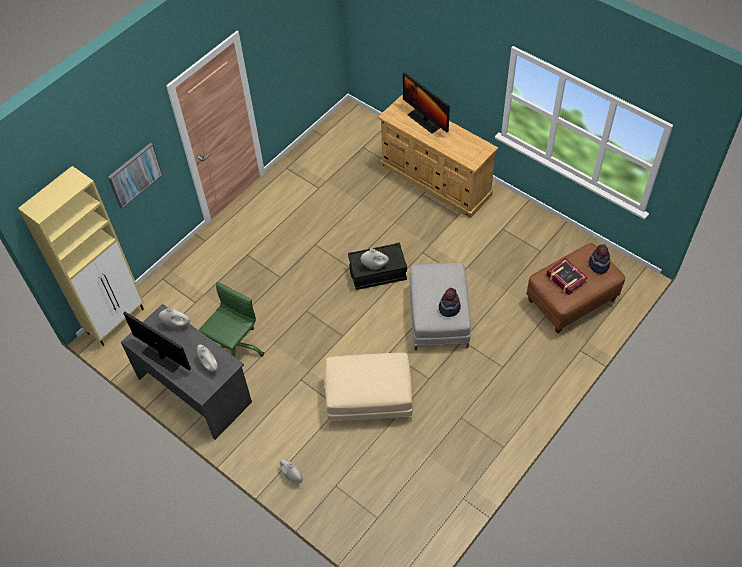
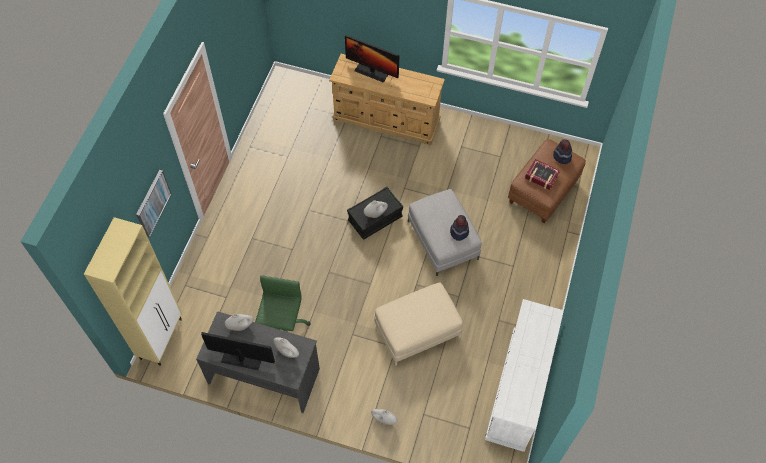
camera: 25 degrees left, 5 degrees up
none -> white dresser [485,299,564,452]

